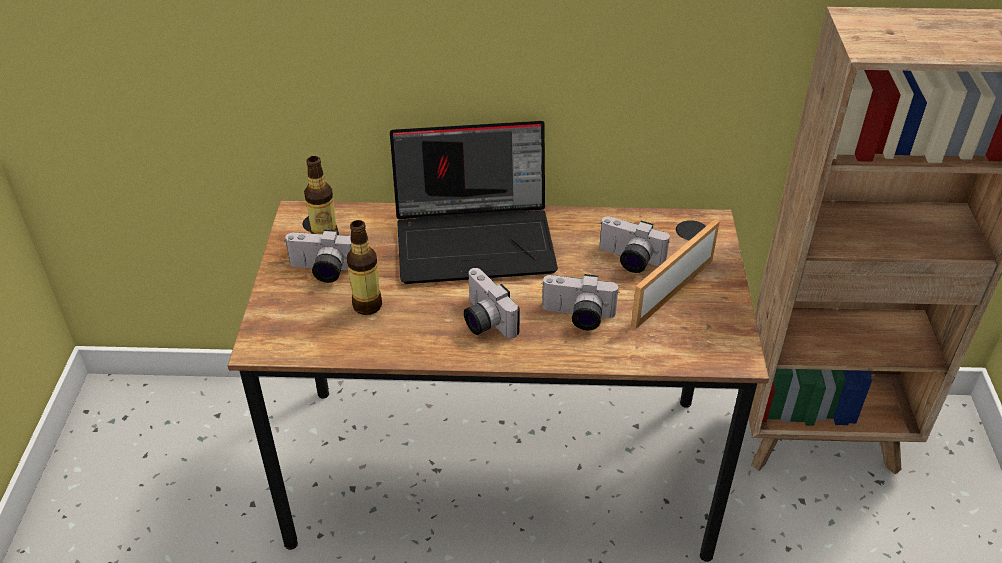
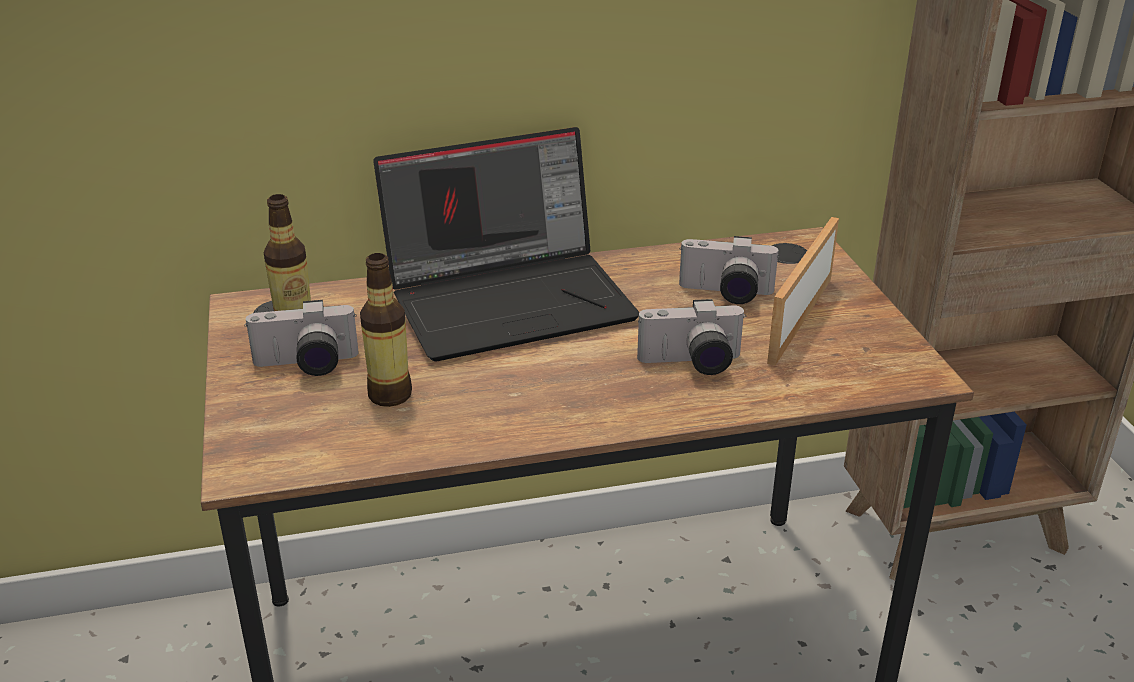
camera: 15 degrees left, 10 degrees down
camera [464,268,520,339] -> none

